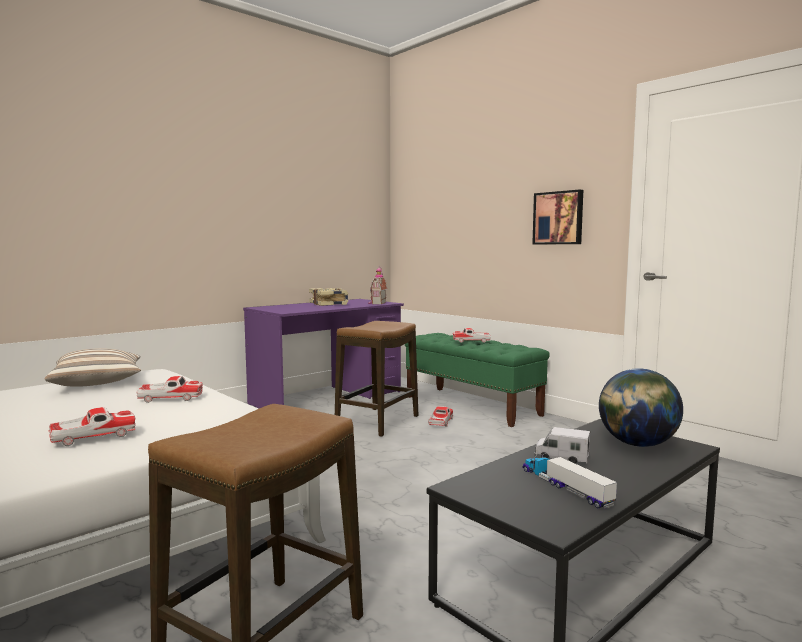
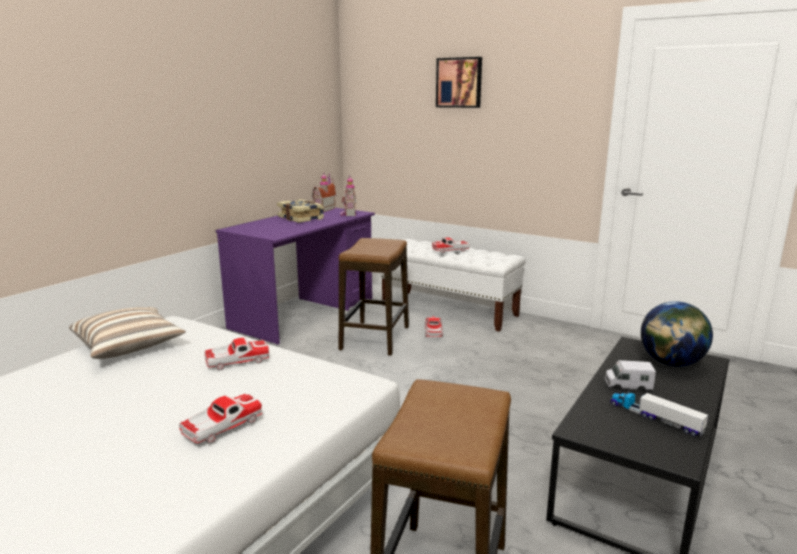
camera: 15 degrees left, 10 degrees up
green bench [405,333,550,427] -> white bench [381,239,526,332]
picture [532,190,583,244] -> picture moved to [436,57,482,108]
none -> toy house [312,173,336,212]

